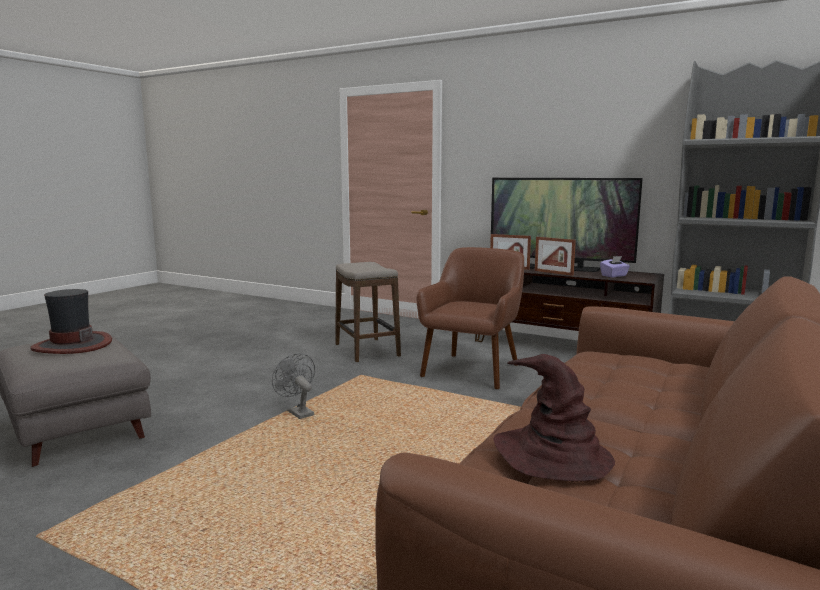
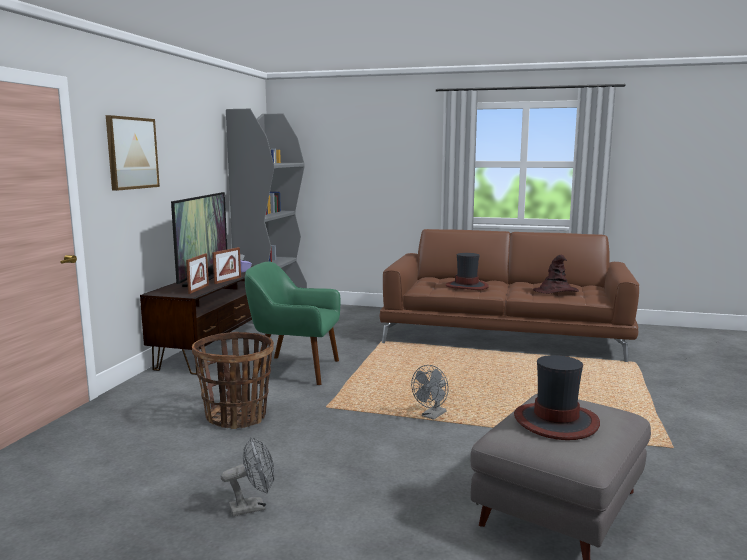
camera: 105 degrees left, 0 degrees up
stool [335,262,401,362] -> basket [192,332,274,429]
brown armchair [417,247,524,390] -> green armchair [245,262,341,386]
none -> picture [106,115,160,191]
none -> grey fan [221,437,275,516]
none -> hat [446,253,489,290]

